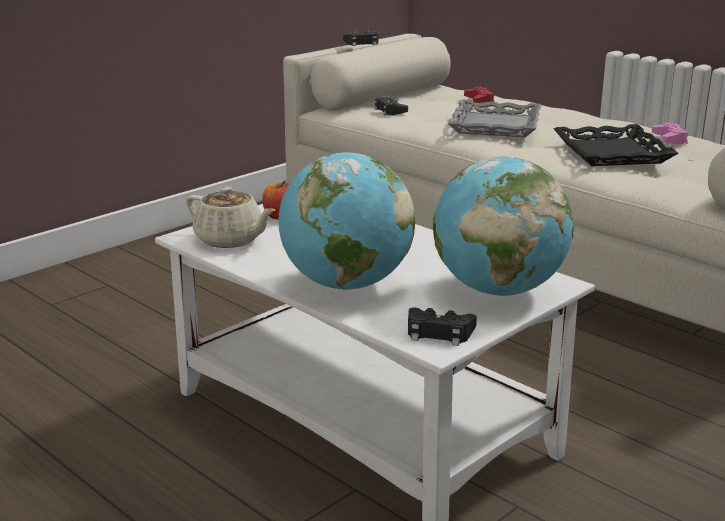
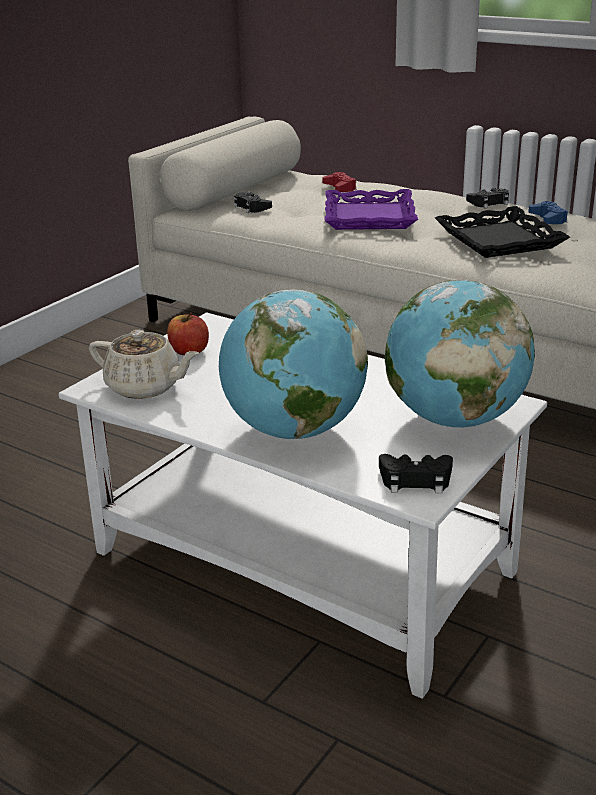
camera: 10 degrees left, 5 degrees up
black game controller [343,30,378,46] -> black game controller moved to [466,187,509,208]
grey tray [448,100,542,137] -> purple tray [325,189,418,230]
pink game controller [652,122,688,144] -> blue game controller [528,201,568,224]

